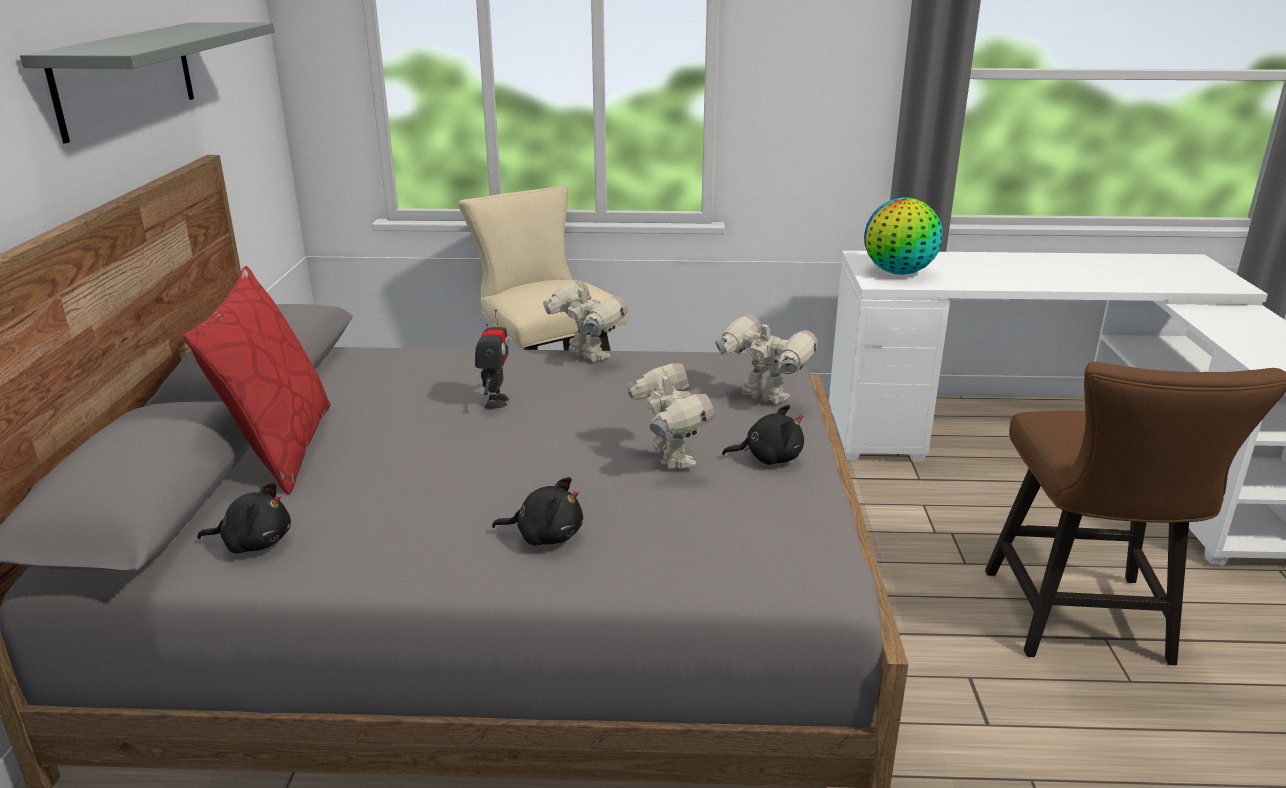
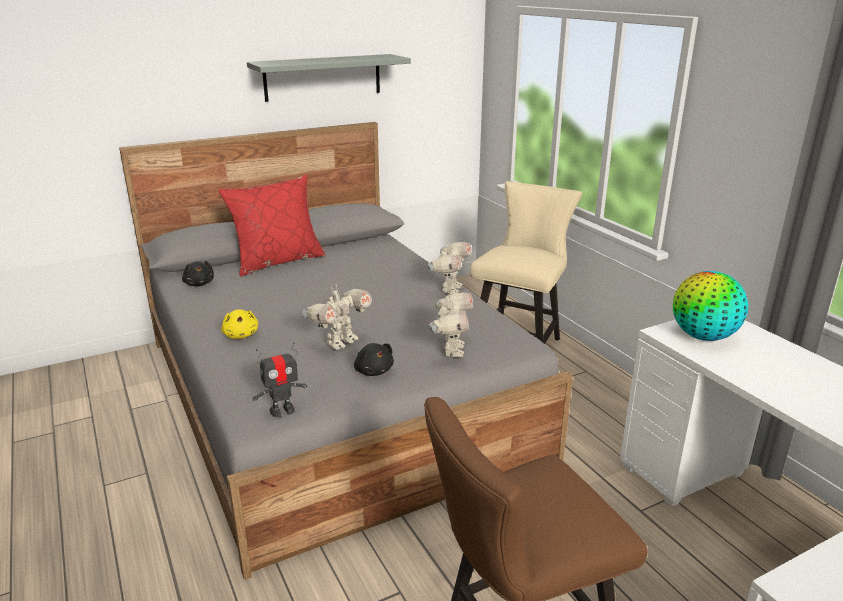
camera: 60 degrees right, 0 degrees up
toy robot [475,309,509,408] -> toy robot moved to [252,343,307,417]
black plush toy [492,477,583,546] -> yellow plush toy [221,309,258,339]

